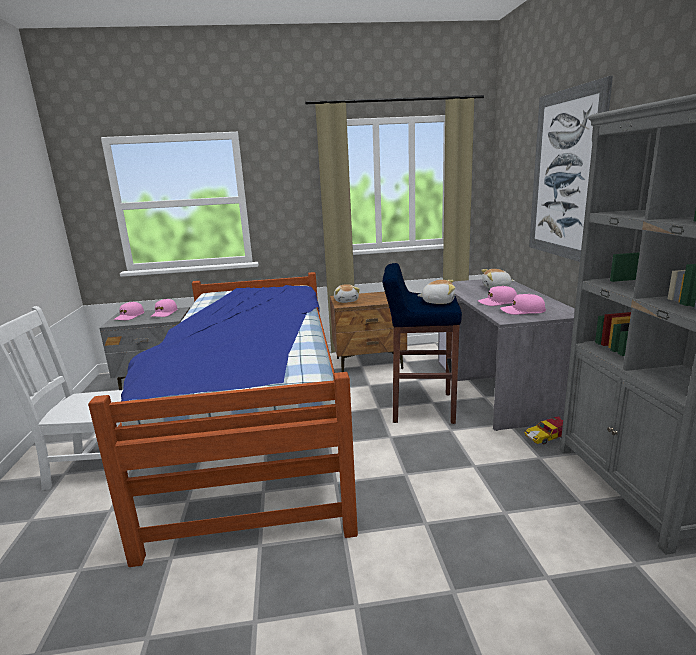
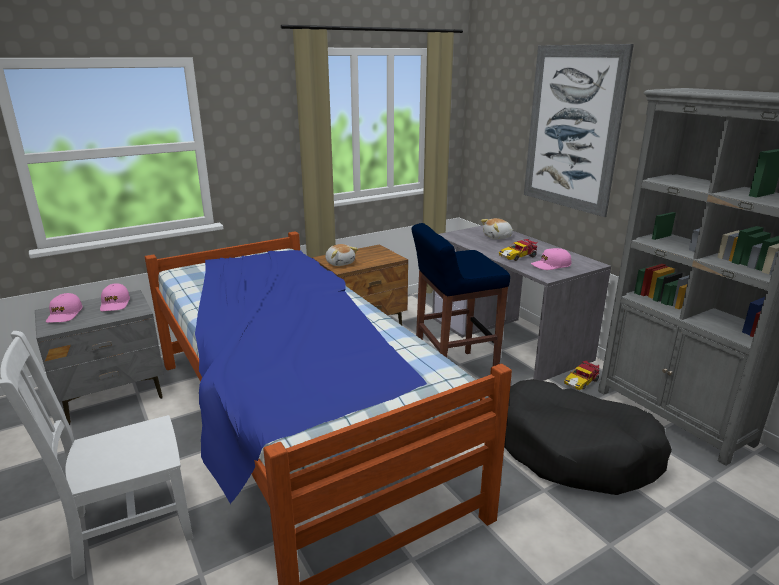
camera: 25 degrees left, 5 degrees up
plush toy [417,280,455,304] -> none
pink cap [478,286,517,306] -> toy car [499,239,538,261]
none -> black dog bed [504,379,672,495]

